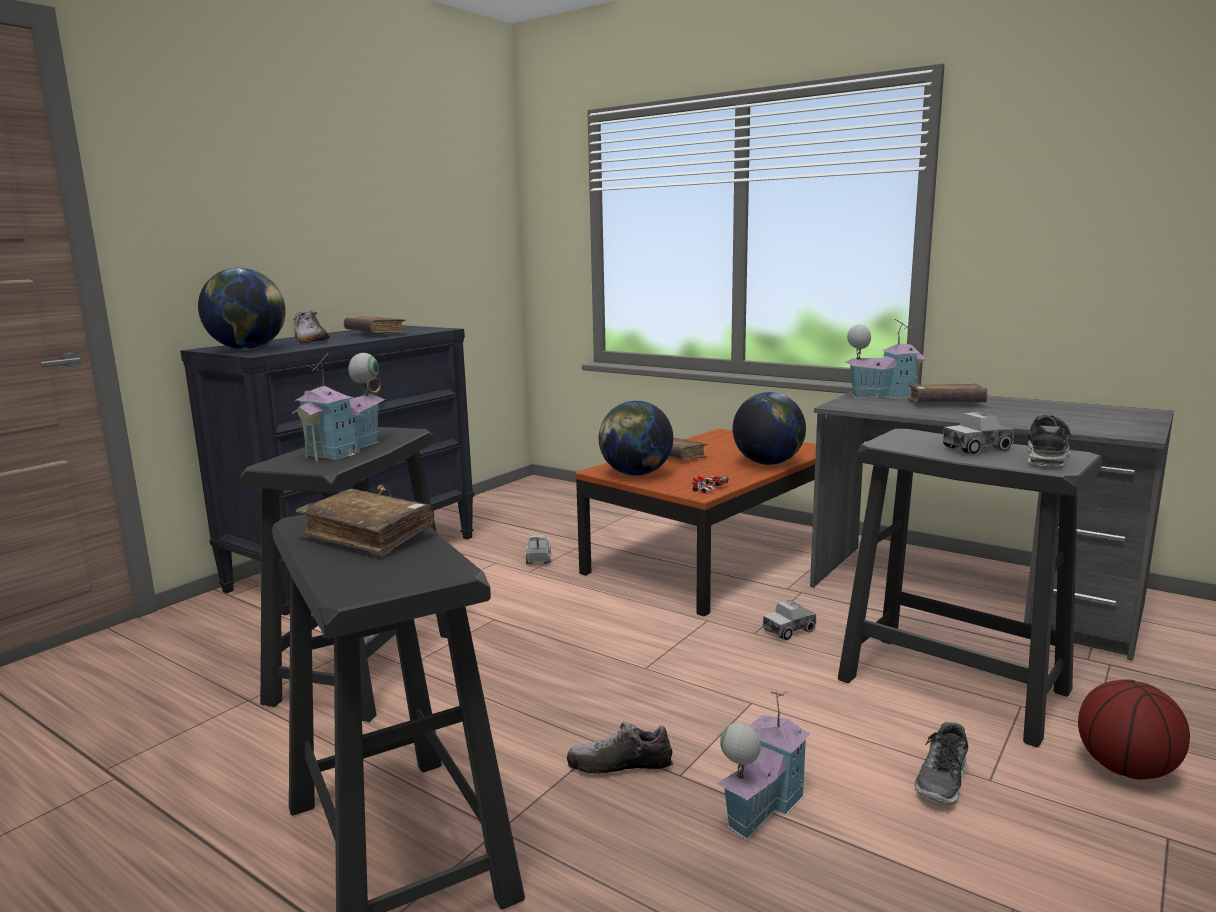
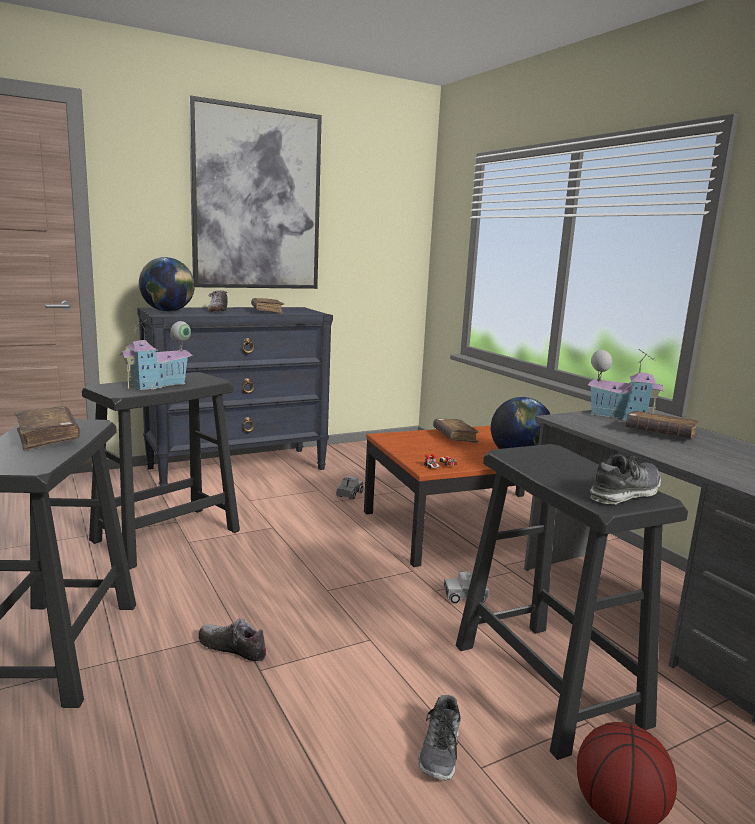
camera: 25 degrees right, 0 degrees up
globe [599,400,673,476] -> none
toy house [716,691,810,840] -> none
shoe [914,722,968,805] -> shoe turned 45 degrees counterclockwise [418,695,461,781]
toy truck [943,412,1014,455] -> none
none -> picture [189,96,322,289]

